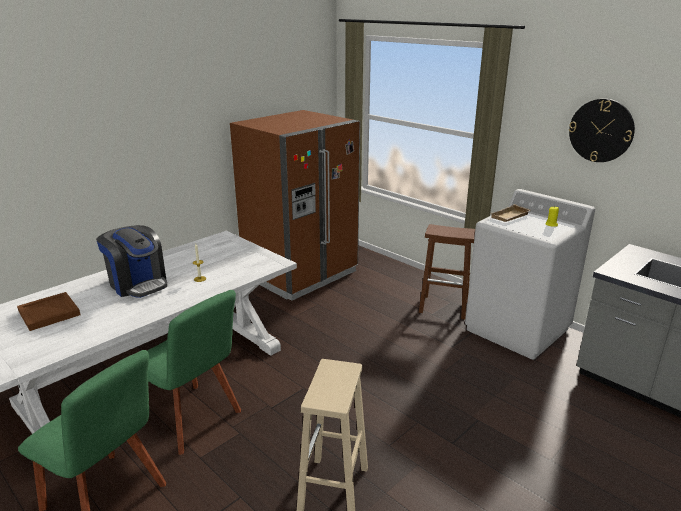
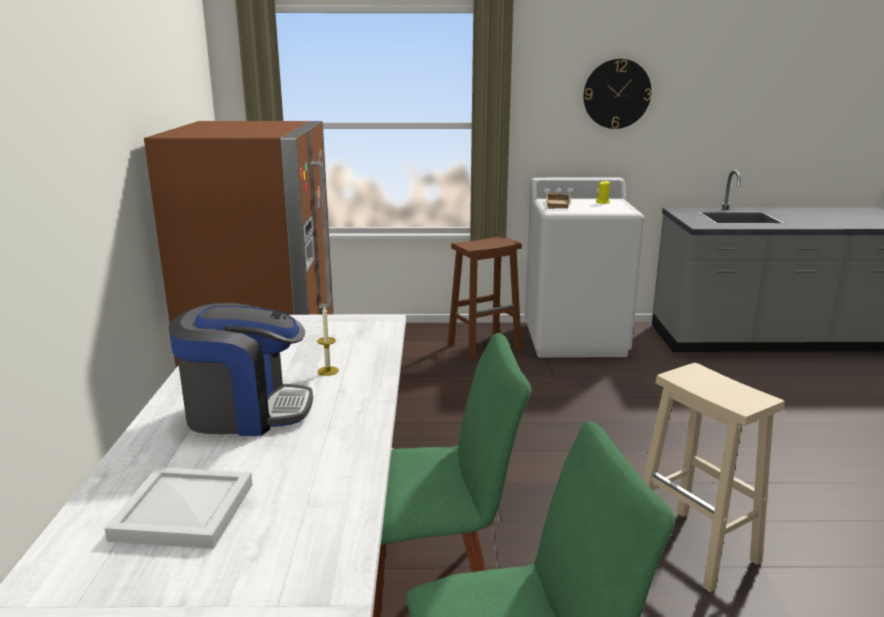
camera: 45 degrees left, 5 degrees down
brown tray [17,292,80,331] -> white tray [104,467,253,549]

